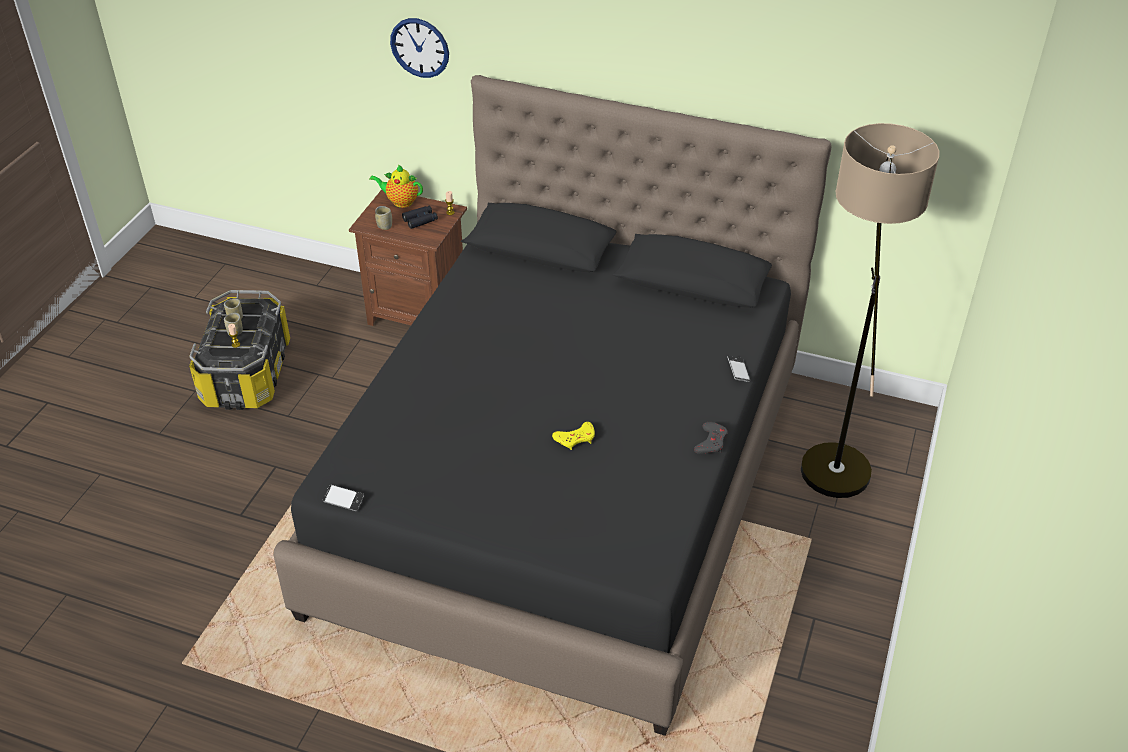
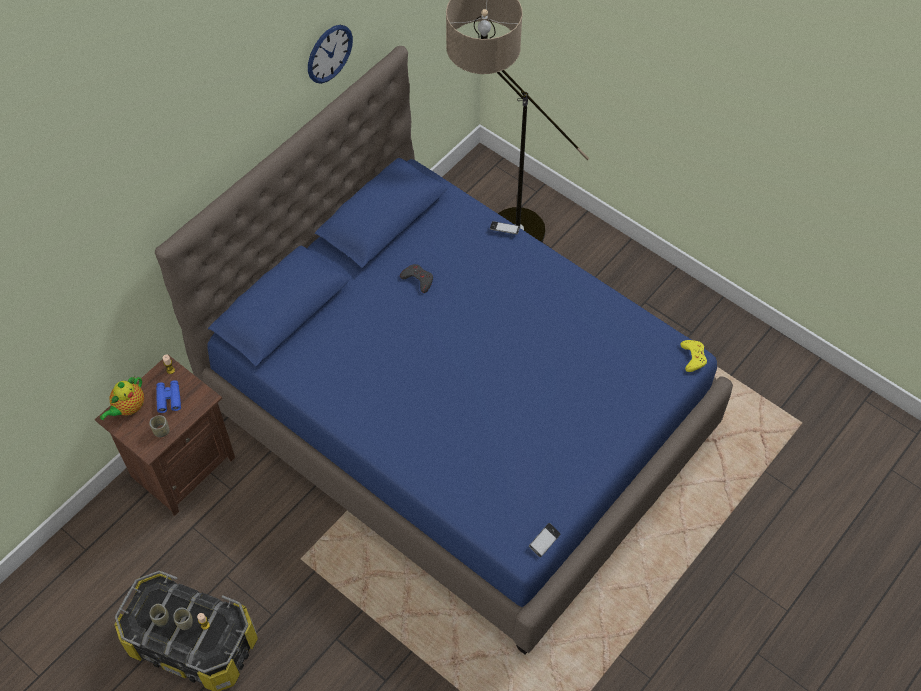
camera: 70 degrees left, 15 degrees up
black bed [273,75,832,736] -> blue bed [155,46,733,655]
wall clock [390,18,449,78] -> wall clock moved to [308,25,353,84]
black binoculars [402,205,438,229] -> blue binoculars [156,380,181,413]
yellow game controller [552,422,595,450] -> yellow game controller moved to [680,340,707,372]
grey game controller [694,422,728,454] -> grey game controller moved to [400,264,433,293]

